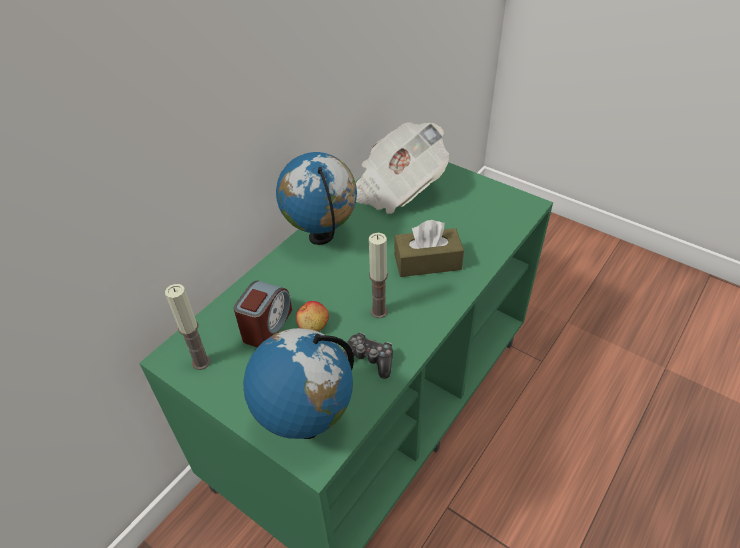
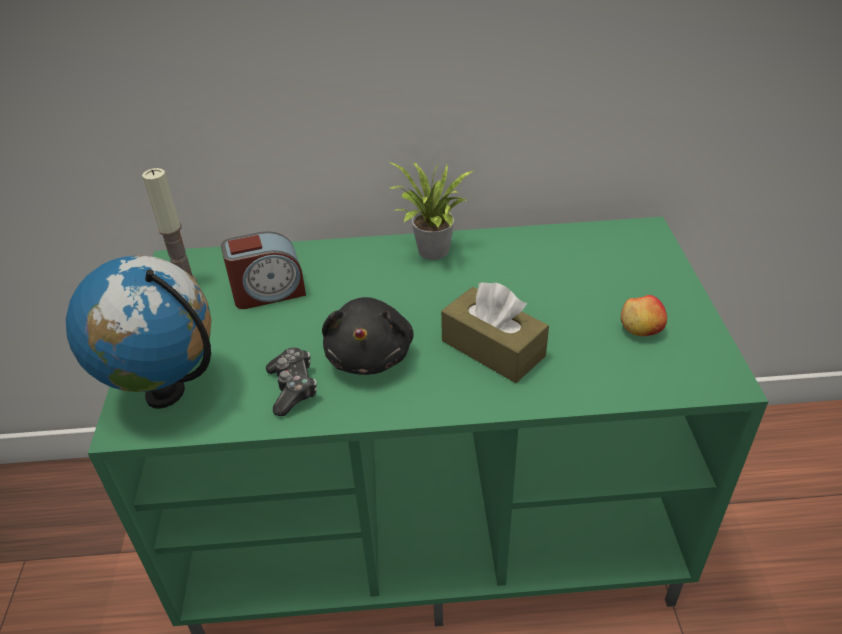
camera: 50 degrees right, 5 degrees down
globe [276,152,357,245] -> potted plant [387,162,473,260]
apple [296,301,329,332] -> apple moved to [621,295,667,336]
newspaper [356,122,449,214] -> none
candle [369,233,388,318] -> black plush toy [322,297,414,375]

